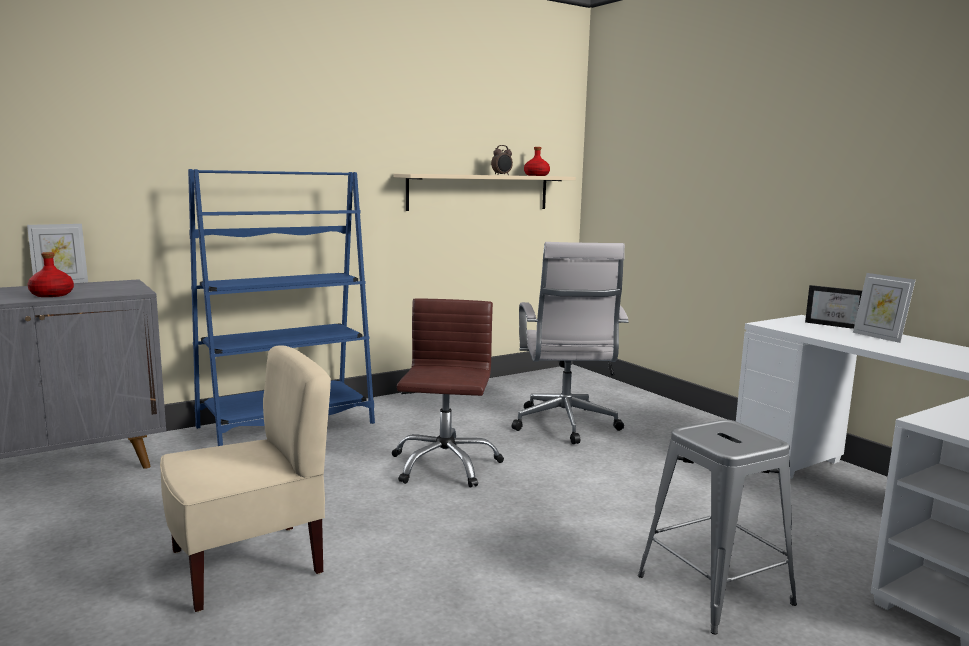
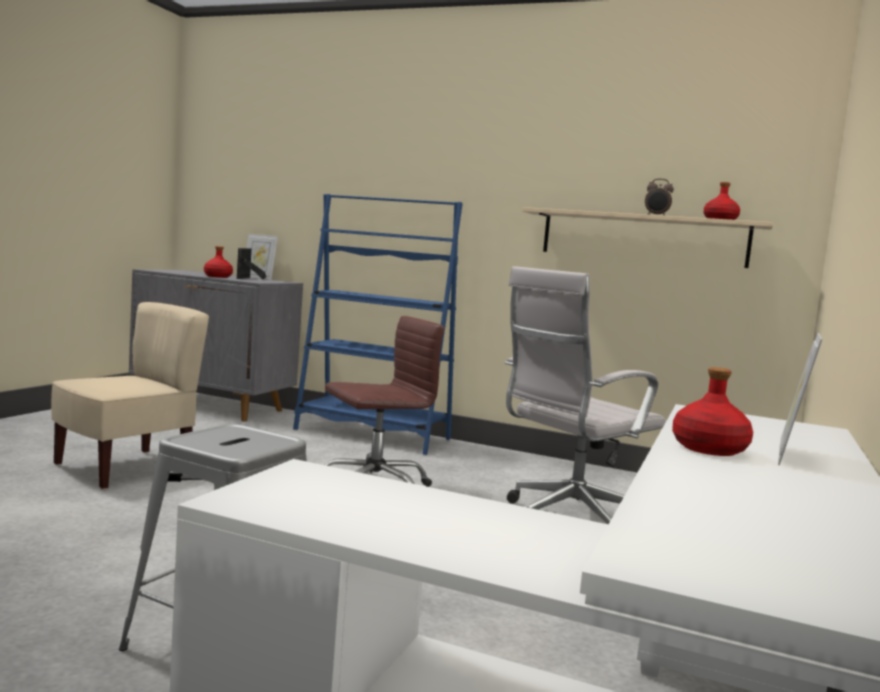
camera: 55 degrees right, 5 degrees down
beige chair [160,345,331,612] -> beige chair turned 75 degrees counterclockwise [51,302,209,490]
picture frame [805,285,862,329] -> picture frame moved to [237,248,266,279]
none -> red bottle [672,367,753,456]

